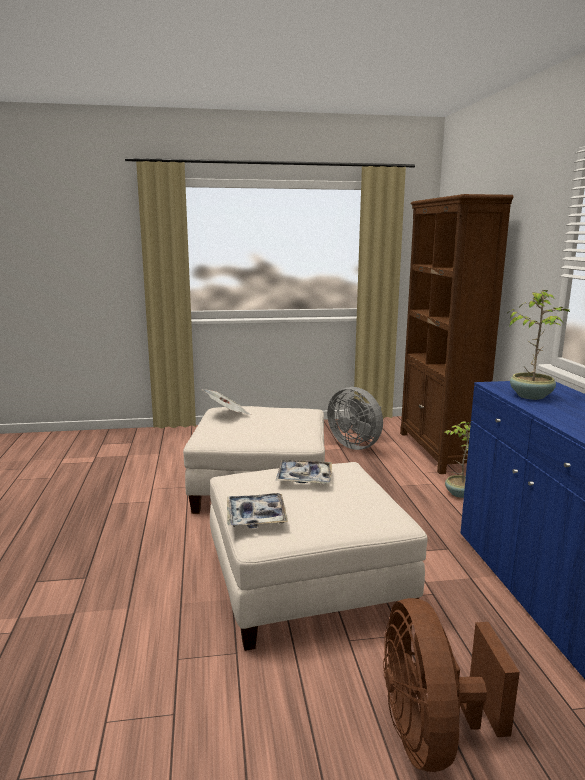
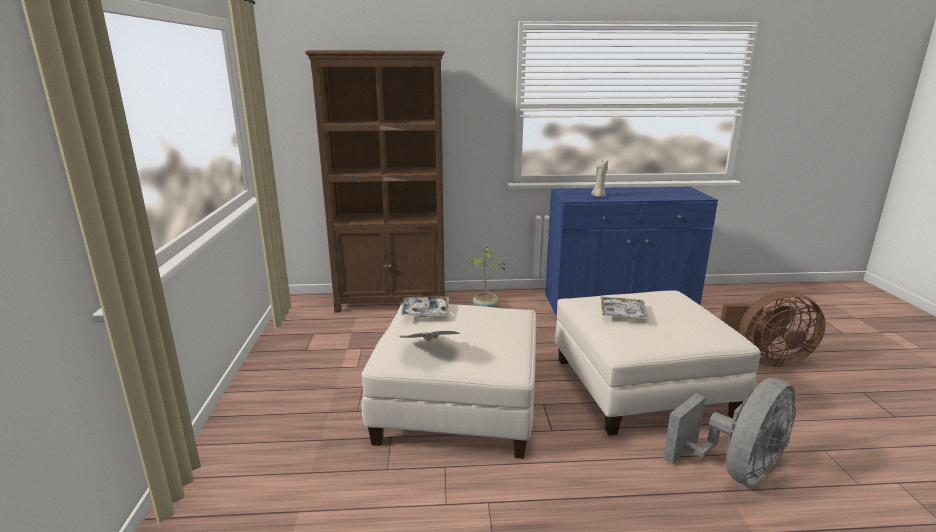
camera: 85 degrees left, 5 degrees up
tray [227,493,288,528] -> tray moved to [401,296,449,317]
grey fan [327,387,383,450] -> grey fan moved to [663,378,796,486]
potted plant [509,290,570,400] -> beige candle [591,158,608,197]

